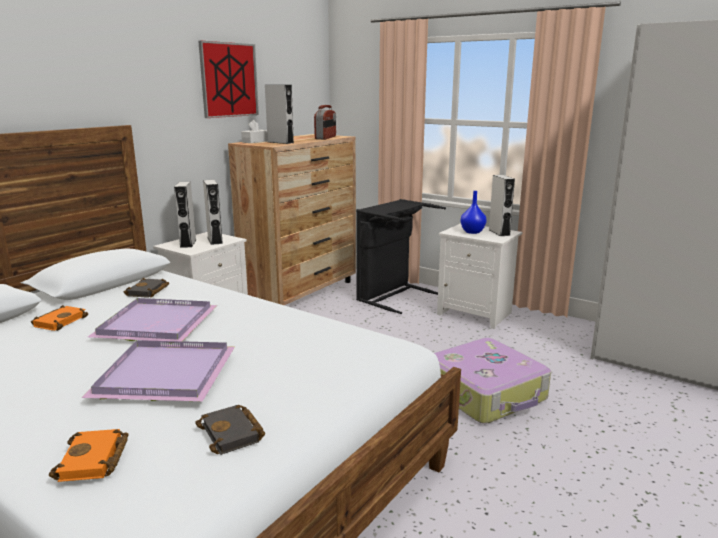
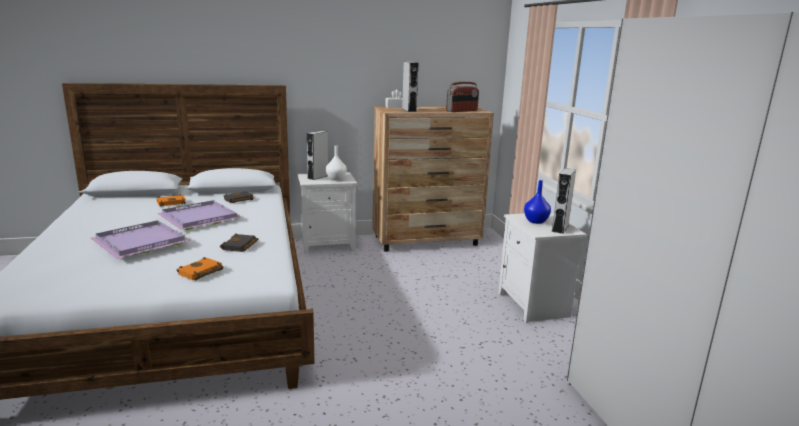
camera: 40 degrees right, 0 degrees up
orange book [49,429,129,482] -> orange book moved to [176,257,224,281]
black book [195,405,265,455] -> black book moved to [220,234,258,252]
picture [198,41,259,118] -> none
grey speaker [203,180,223,245] -> white vase [326,145,347,181]
black laundry basket [356,199,446,314] -> none
suitcase [434,338,551,424] -> none

